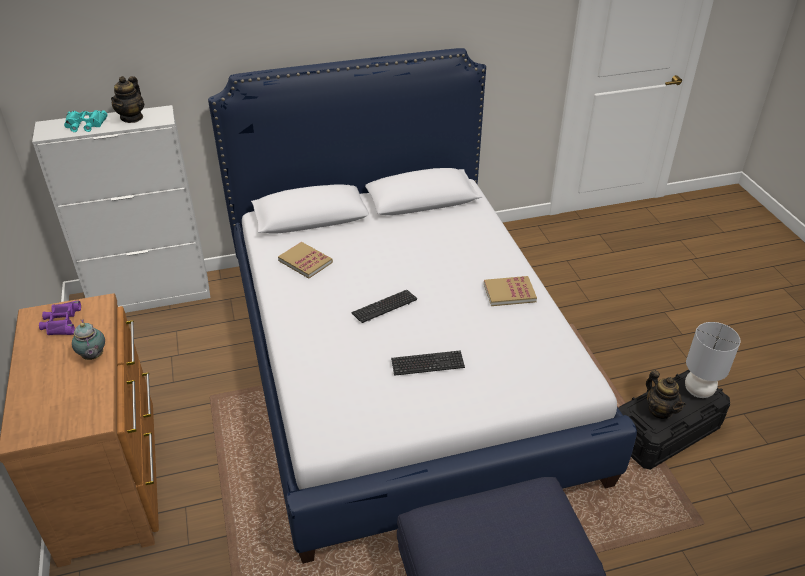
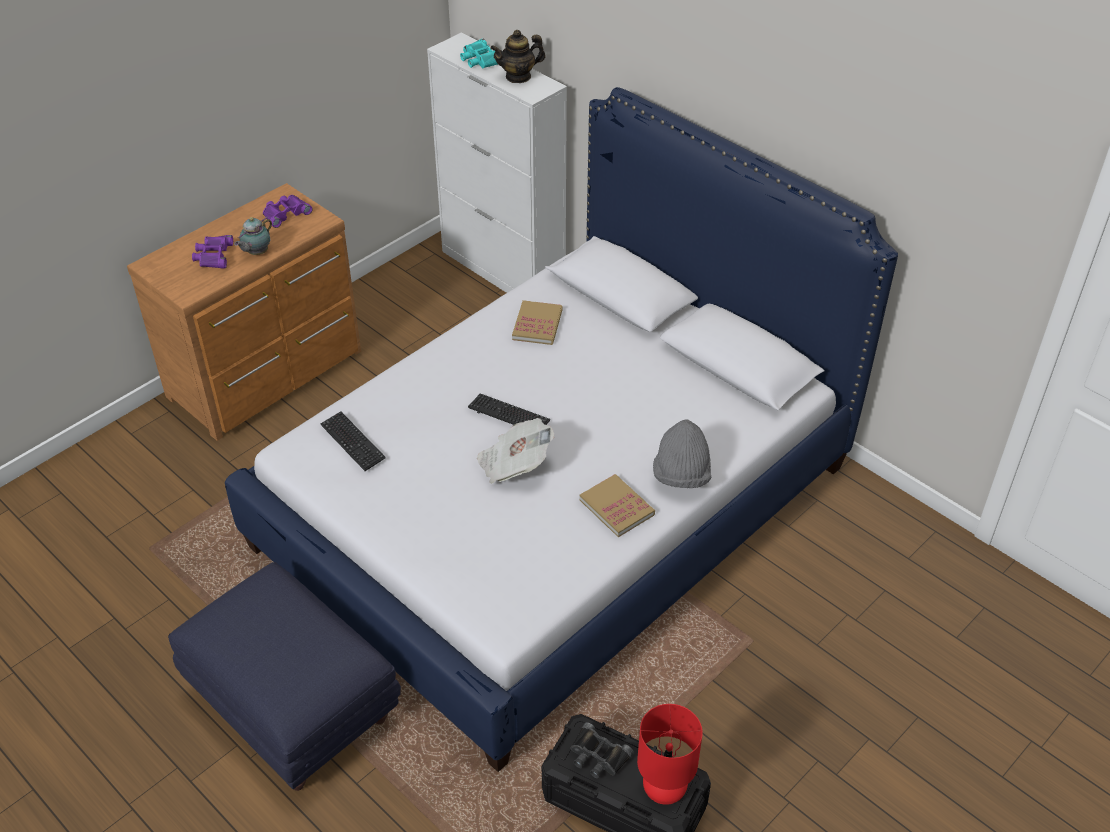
camera: 60 degrees right, 5 degrees up
keyboard [391,350,465,376] -> keyboard moved to [321,411,386,471]
teapot [646,370,686,419] -> black binoculars [570,722,634,779]
grey table lamp [685,322,741,398] -> red table lamp [637,704,703,805]
none -> purple binoculars [192,235,233,268]
none -> newspaper [477,418,554,484]
none -> grey hat [653,419,711,488]

